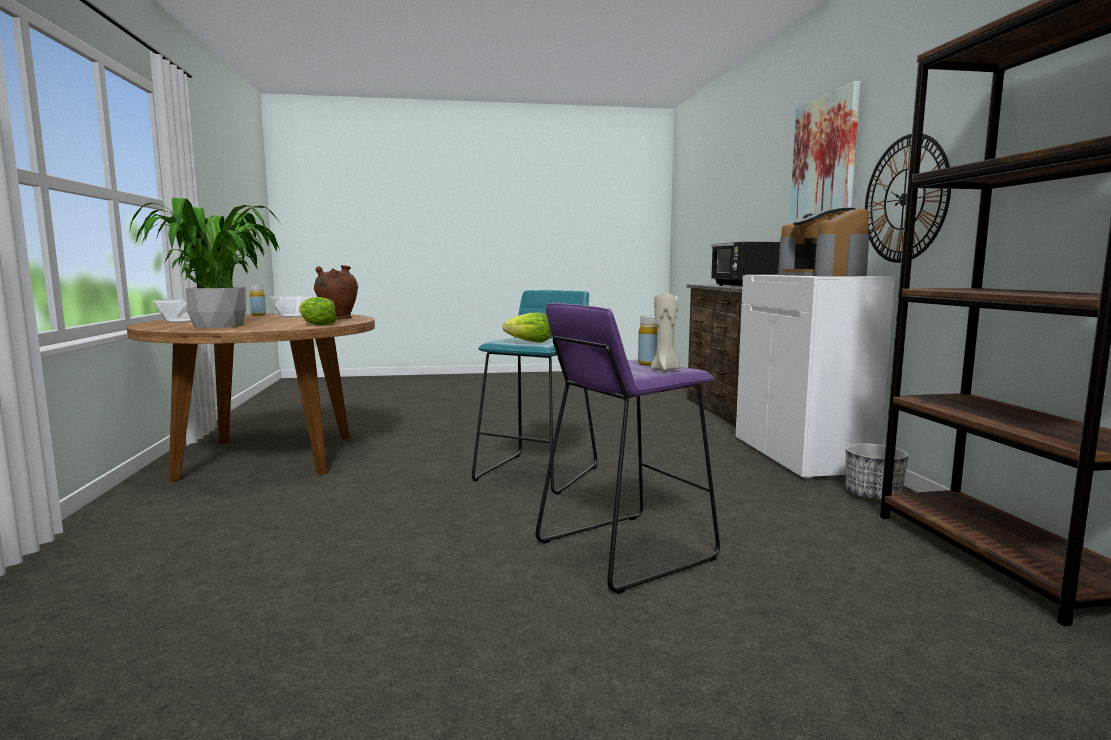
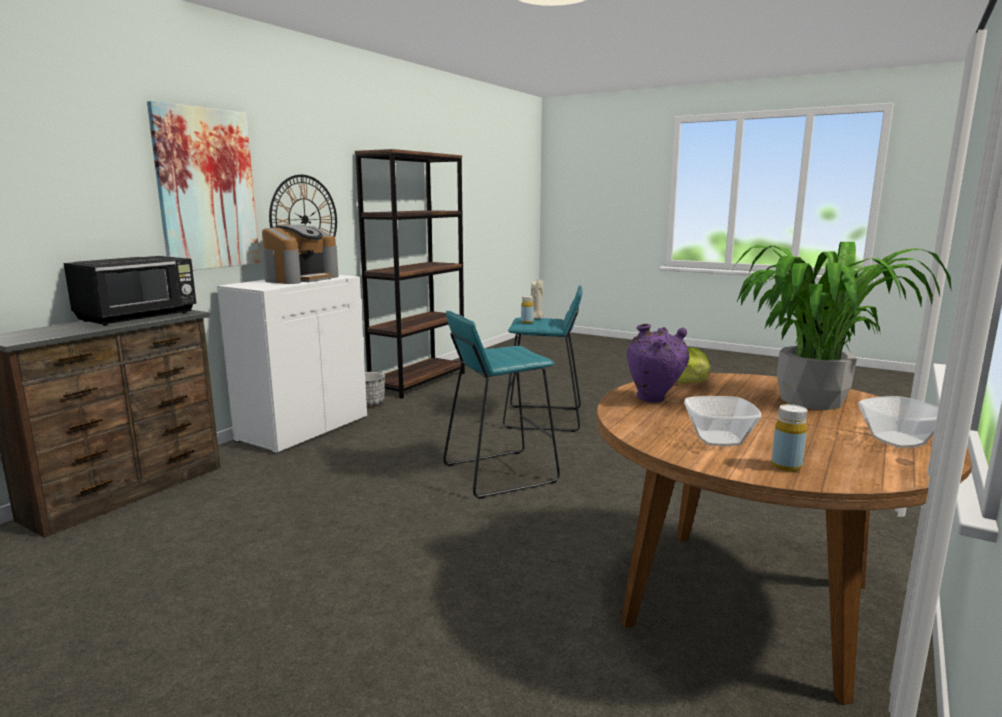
camera: 140 degrees left, 5 degrees up
brown vase [314,265,358,320] -> purple vase [627,324,689,403]
lettuce [503,312,552,343] -> none
purple stool [535,303,720,594] -> turquoise stool [503,286,582,432]

